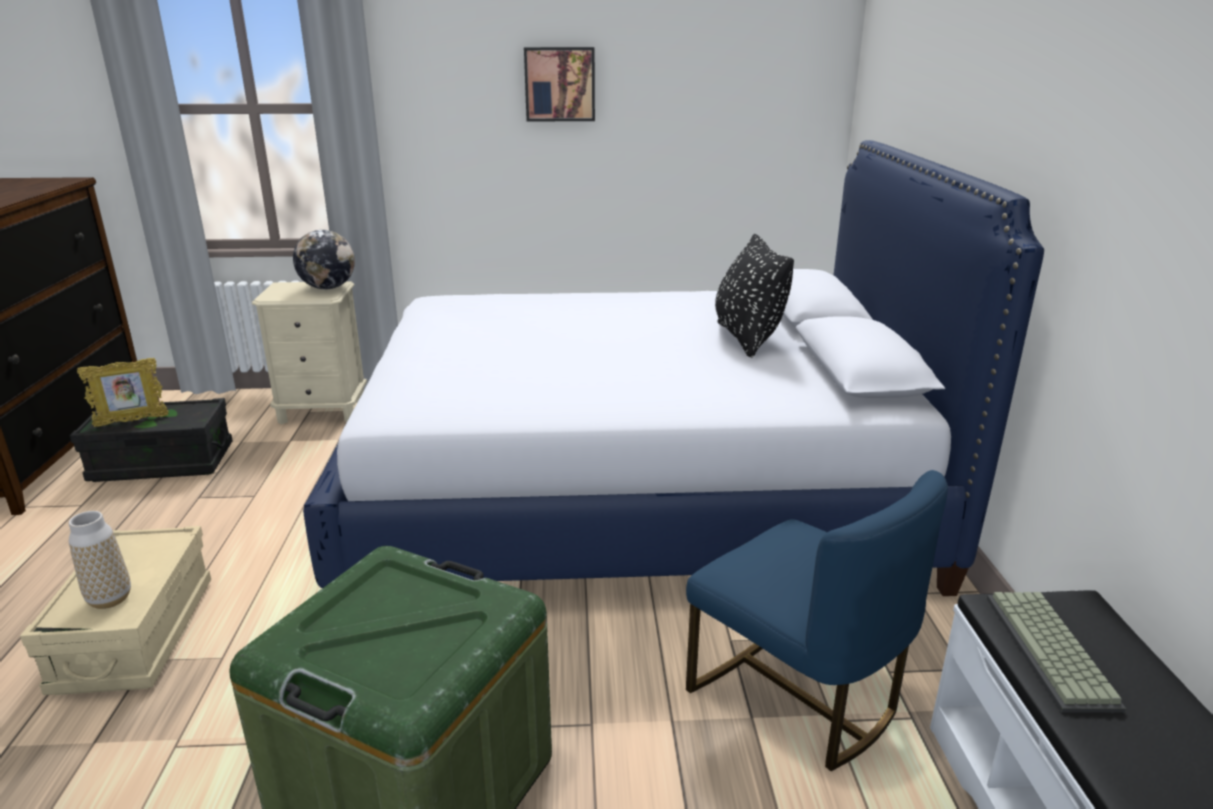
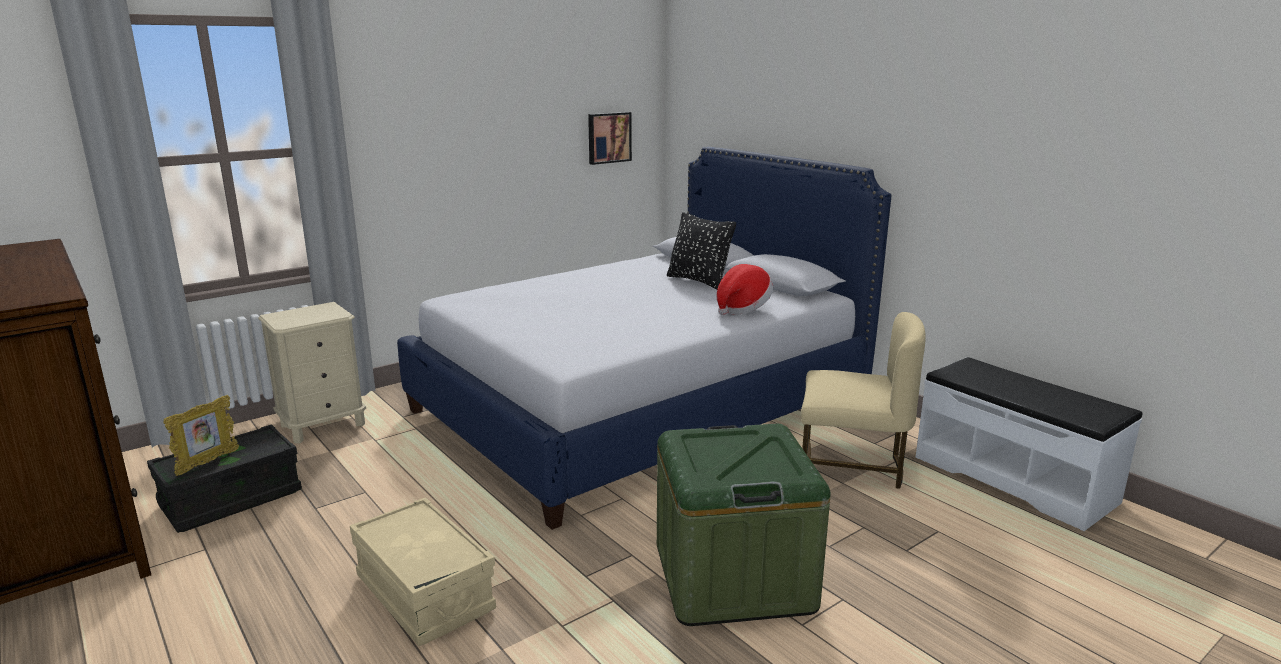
camera: 35 degrees left, 5 degrees down
vase [69,511,131,609] -> none
globe [293,230,355,289] -> none
picture [524,47,595,122] -> picture moved to [588,112,632,165]
blue chair [686,470,948,771] -> beige chair [801,312,926,489]
keyboard [986,592,1126,713] -> none
none -> hat [716,264,773,315]

